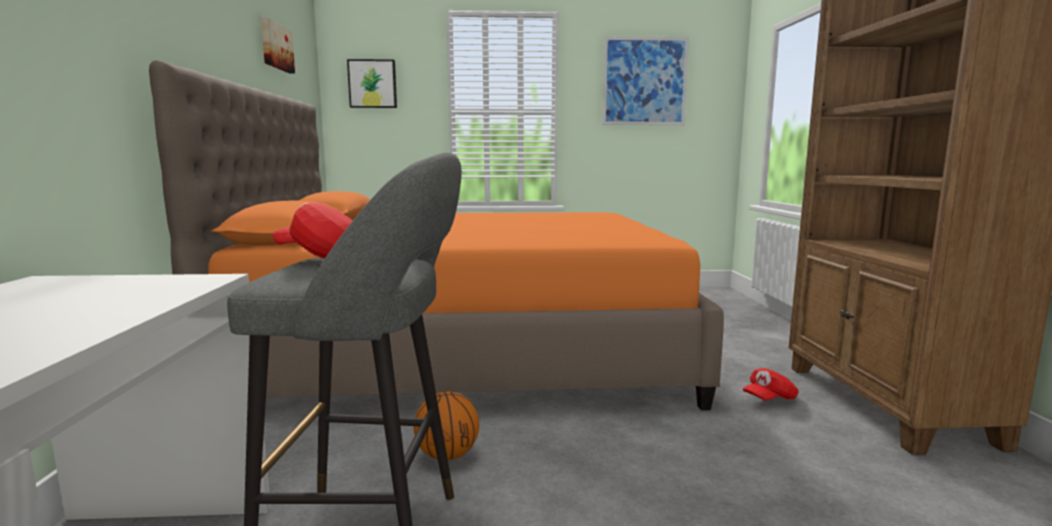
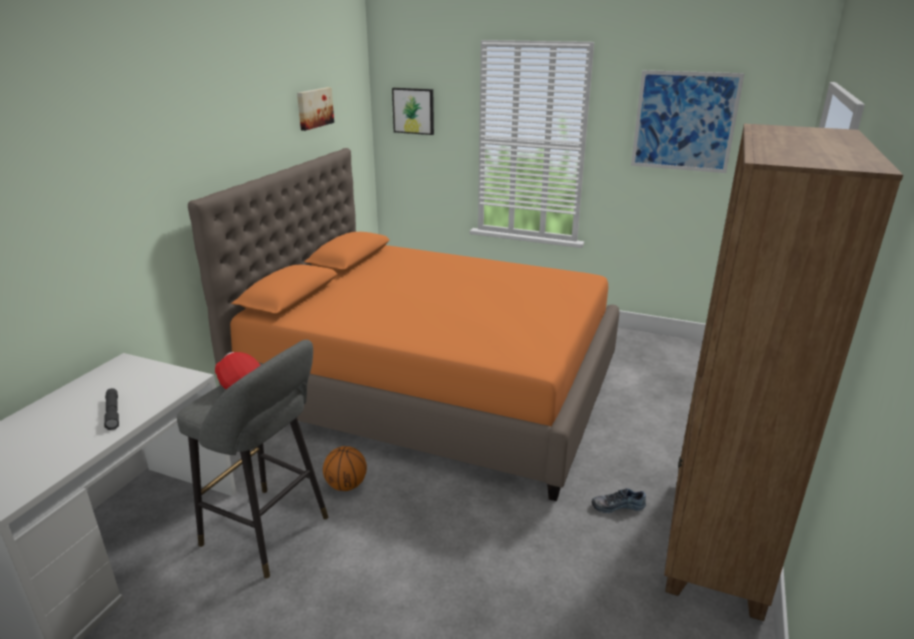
camera: 25 degrees right, 15 degrees up
red cap [743,368,799,401] -> shoe [592,488,646,513]
none -> grey flashlight [104,388,119,430]

